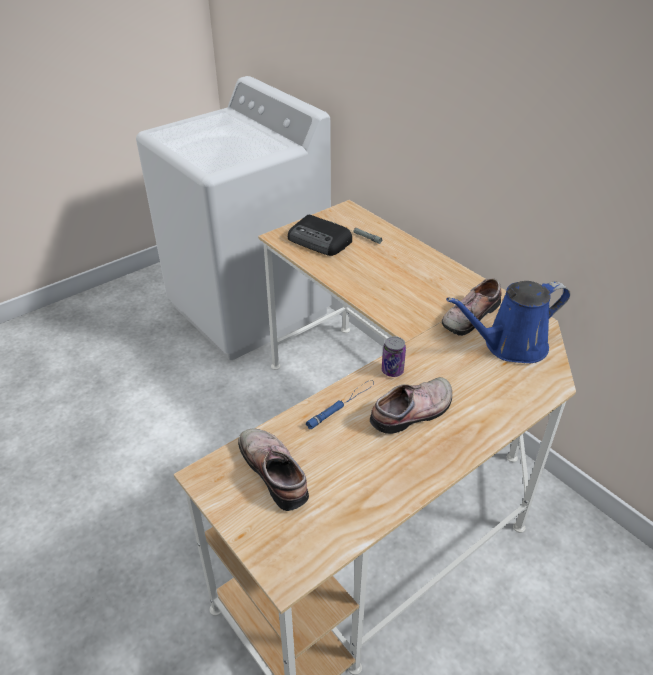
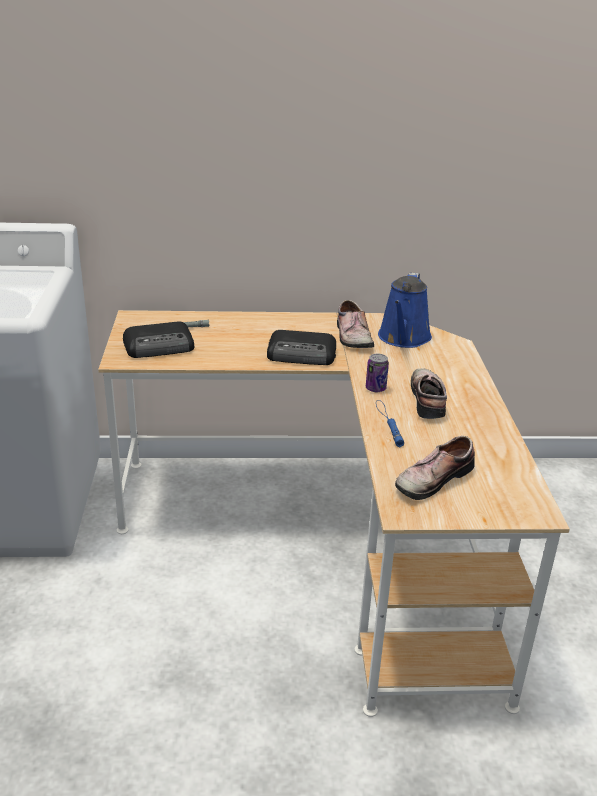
camera: 55 degrees left, 10 degrees down
shoe [238,428,309,511] -> shoe turned 45 degrees counterclockwise [395,436,475,500]
none -> radio [267,330,336,365]

